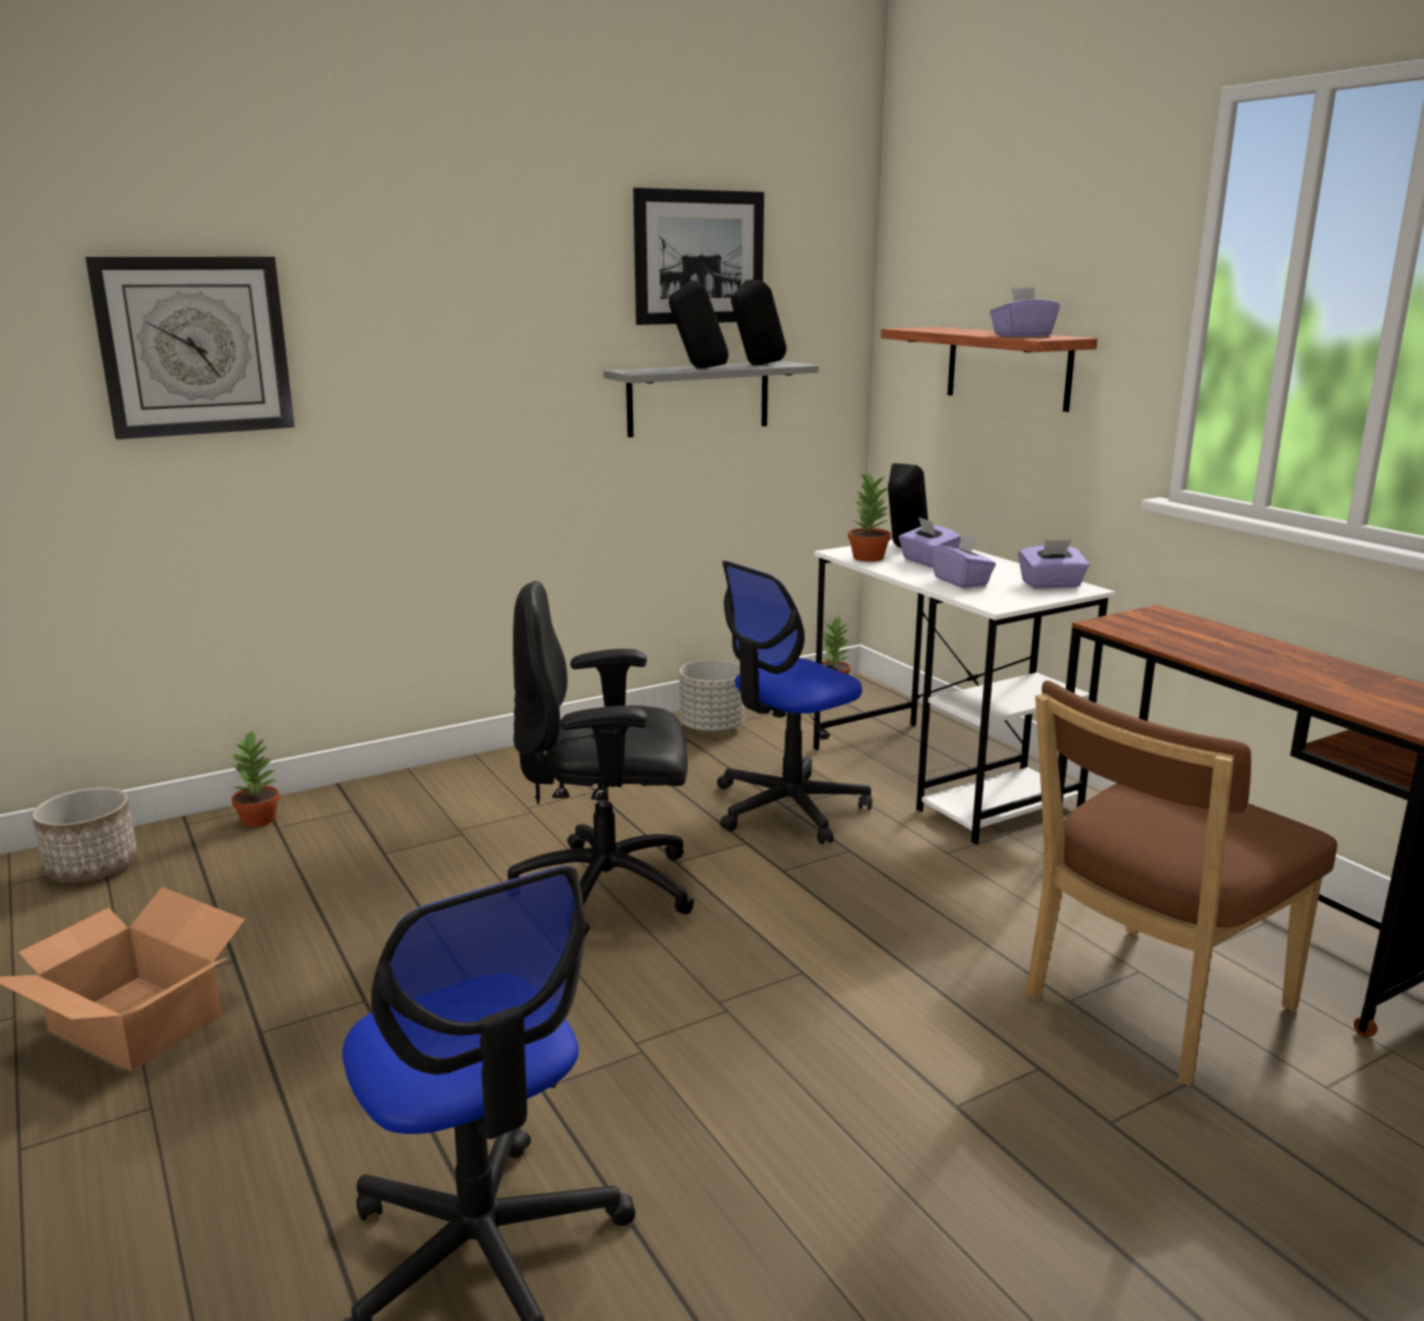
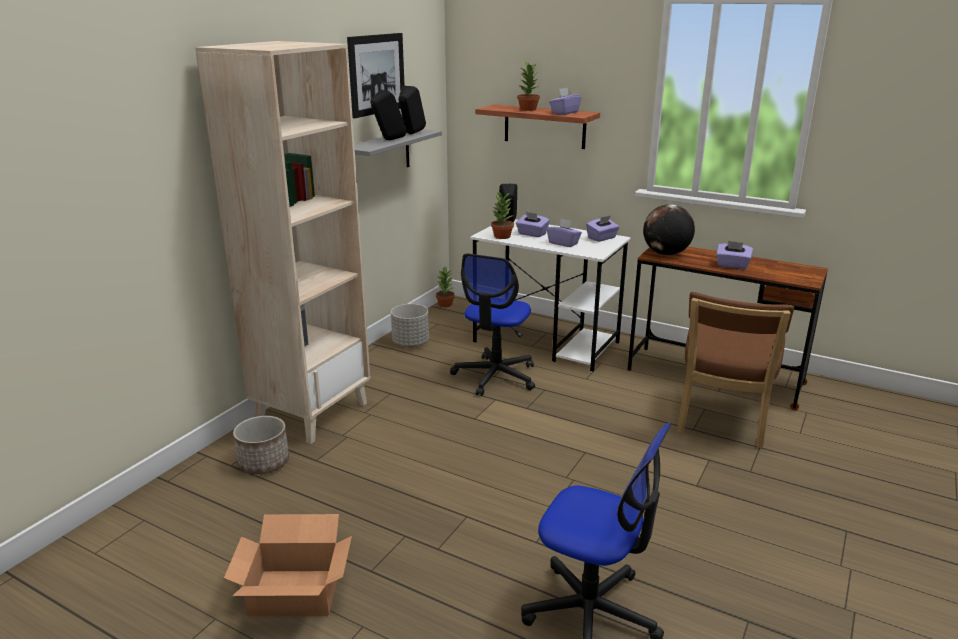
camera: 30 degrees left, 5 degrees up
planter [32,787,137,882] -> planter moved to [233,416,289,474]
wall clock [85,257,295,440] -> none
potted plant [228,729,280,827] -> potted plant moved to [517,62,540,111]
black office chair [507,581,695,936] -> none
none -> beige bookcase [195,41,370,444]
none -> globe [643,204,695,255]
none -> purple tissue box [716,241,753,269]

